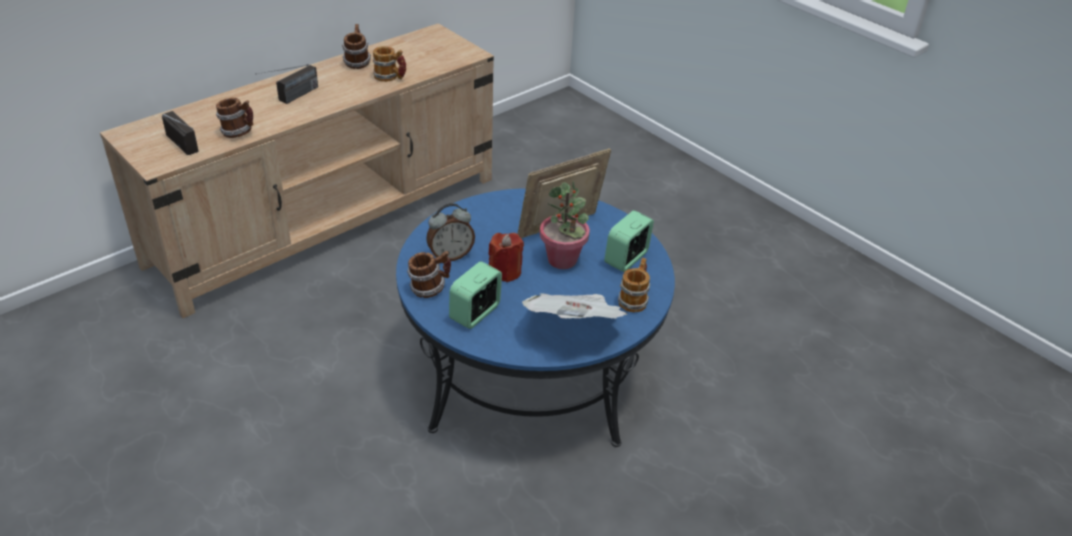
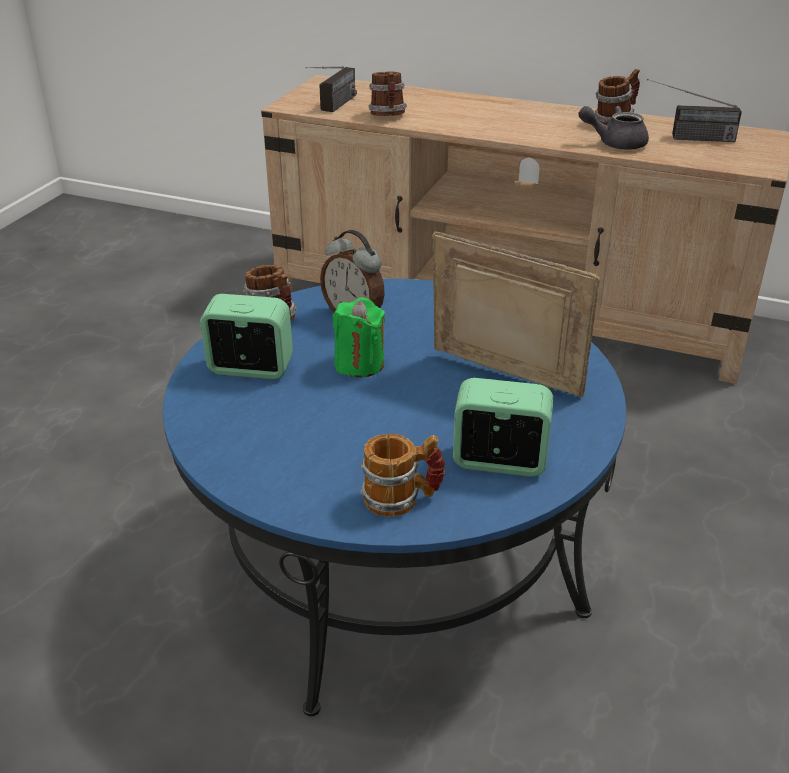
camera: 65 degrees right, 5 degrees down
radio [255,64,318,104] -> radio moved to [647,79,742,142]
mug [373,46,406,82] -> grey teapot [578,106,649,150]
red candle [488,233,524,282] -> green candle [333,297,385,377]
newspaper [522,293,628,318] -> none
potted plant [540,181,590,269] -> none

